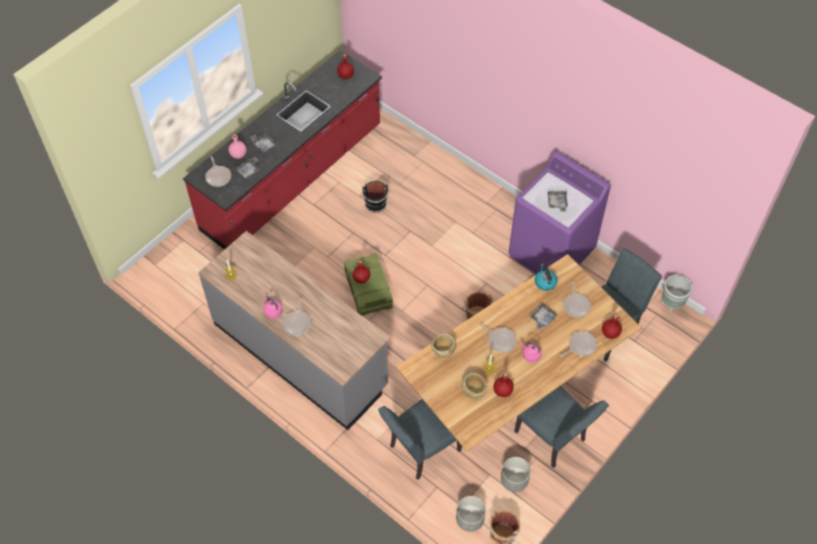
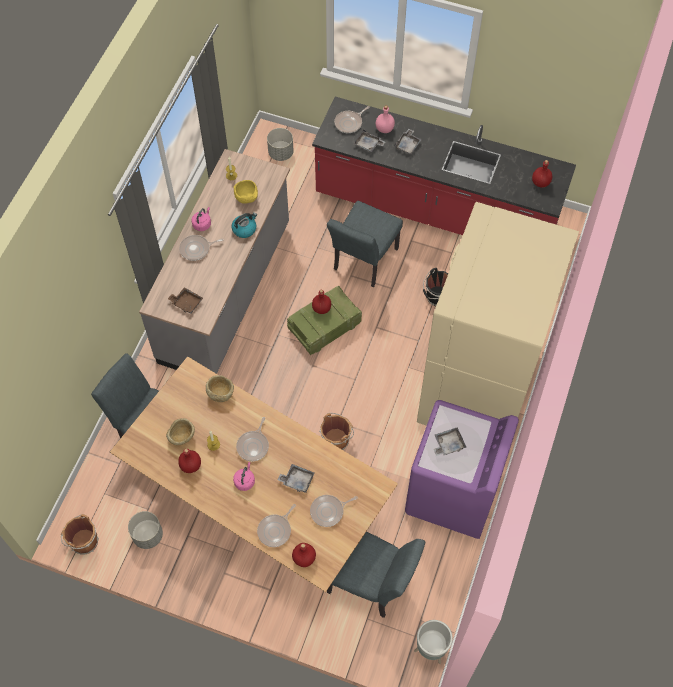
camera: 70 degrees right, 5 degrees up
grey planter [456,496,486,532] -> grey planter moved to [267,128,294,161]
grey chair [514,386,609,468] -> grey chair moved to [327,200,403,287]
kettle [535,264,558,291] -> kettle moved to [232,213,257,238]
frying pan [560,331,598,357] -> frying pan turned 90 degrees clockwise [257,504,296,547]
none -> brown tray [168,287,203,314]
none -> yellow bowl [233,180,258,204]
none -> beige fridge [417,202,579,426]

